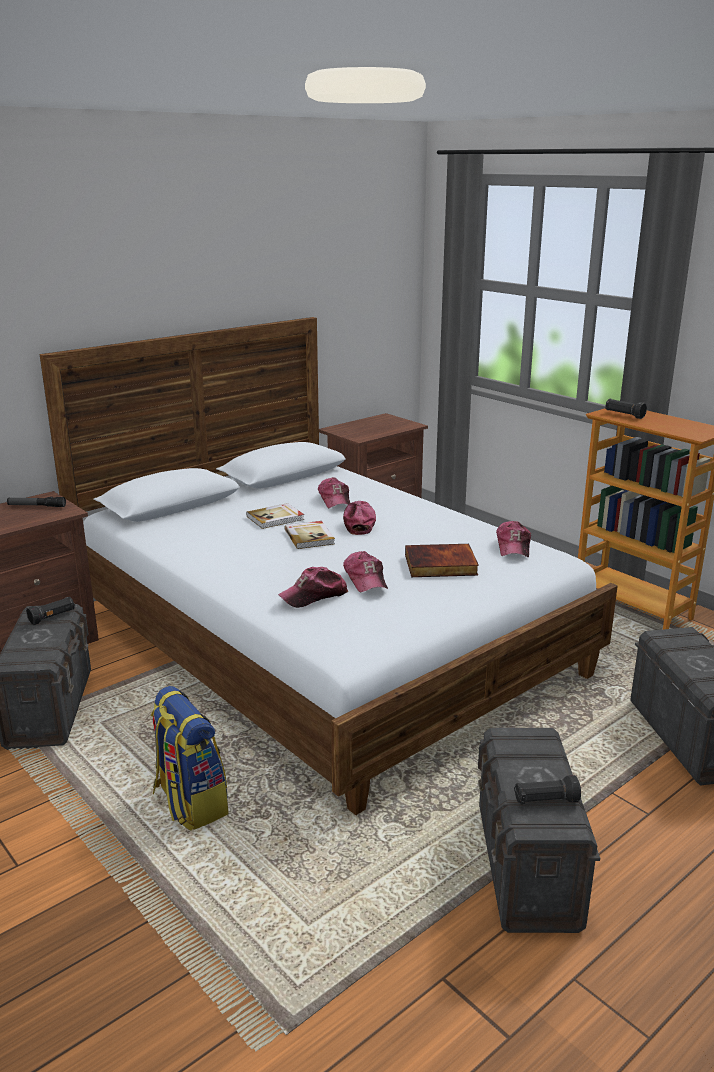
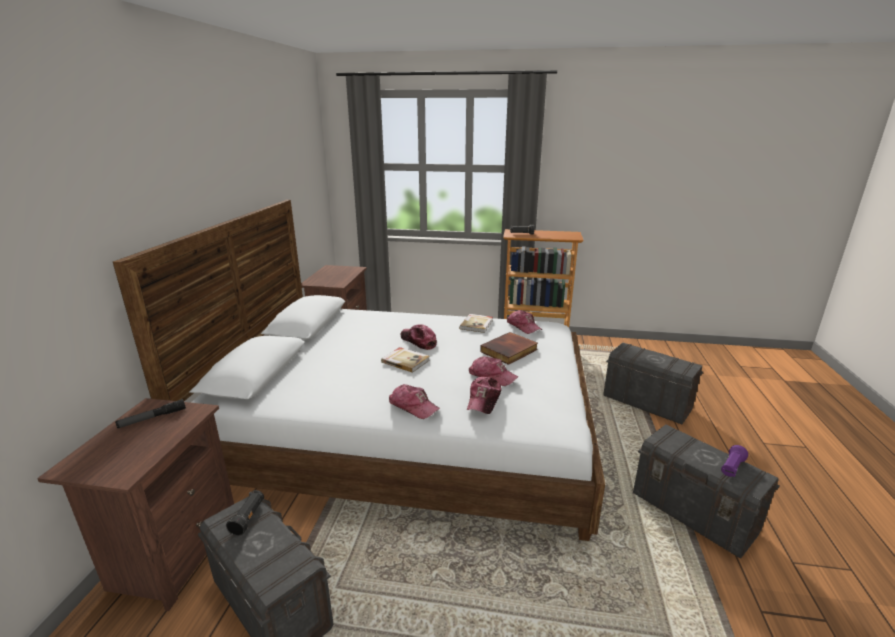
camera: 40 degrees left, 0 degrees up
backpack [151,686,228,831] -> none
book [246,503,304,529] -> book moved to [459,314,493,333]
cap [318,477,350,508] -> cap moved to [389,384,440,419]
black flashlight [514,775,581,805] -> purple flashlight [721,445,748,477]

